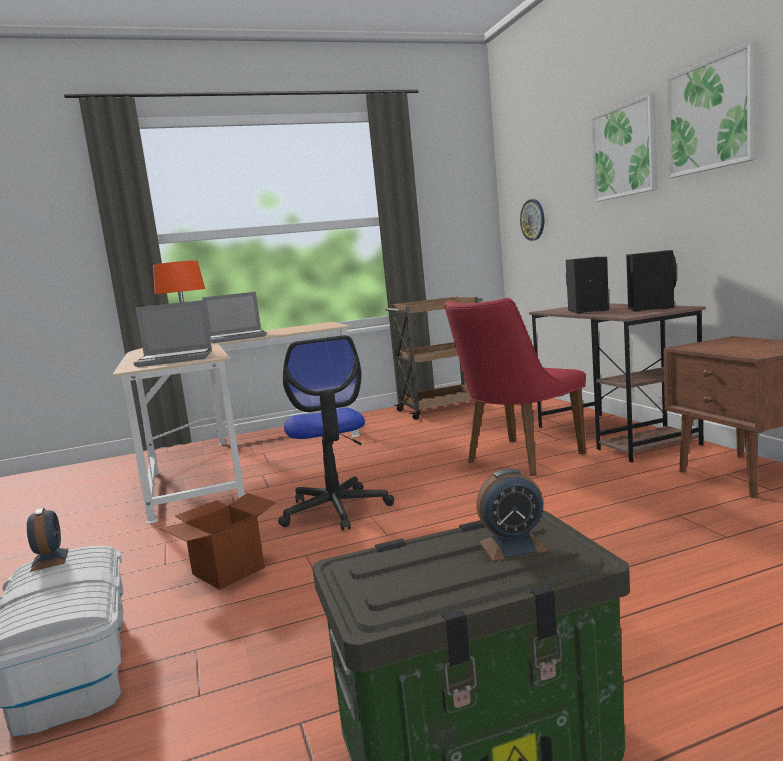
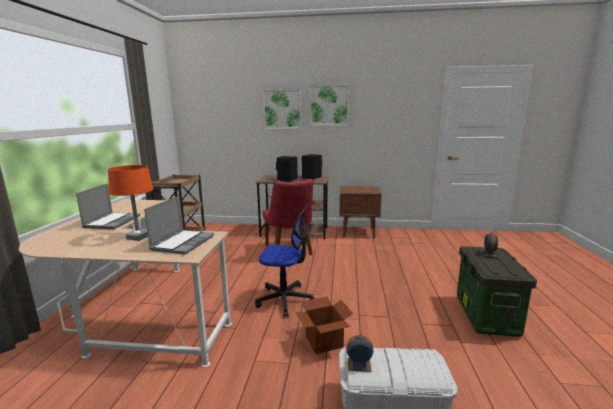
camera: 65 degrees left, 5 degrees up
wall clock [520,199,544,241] -> none

